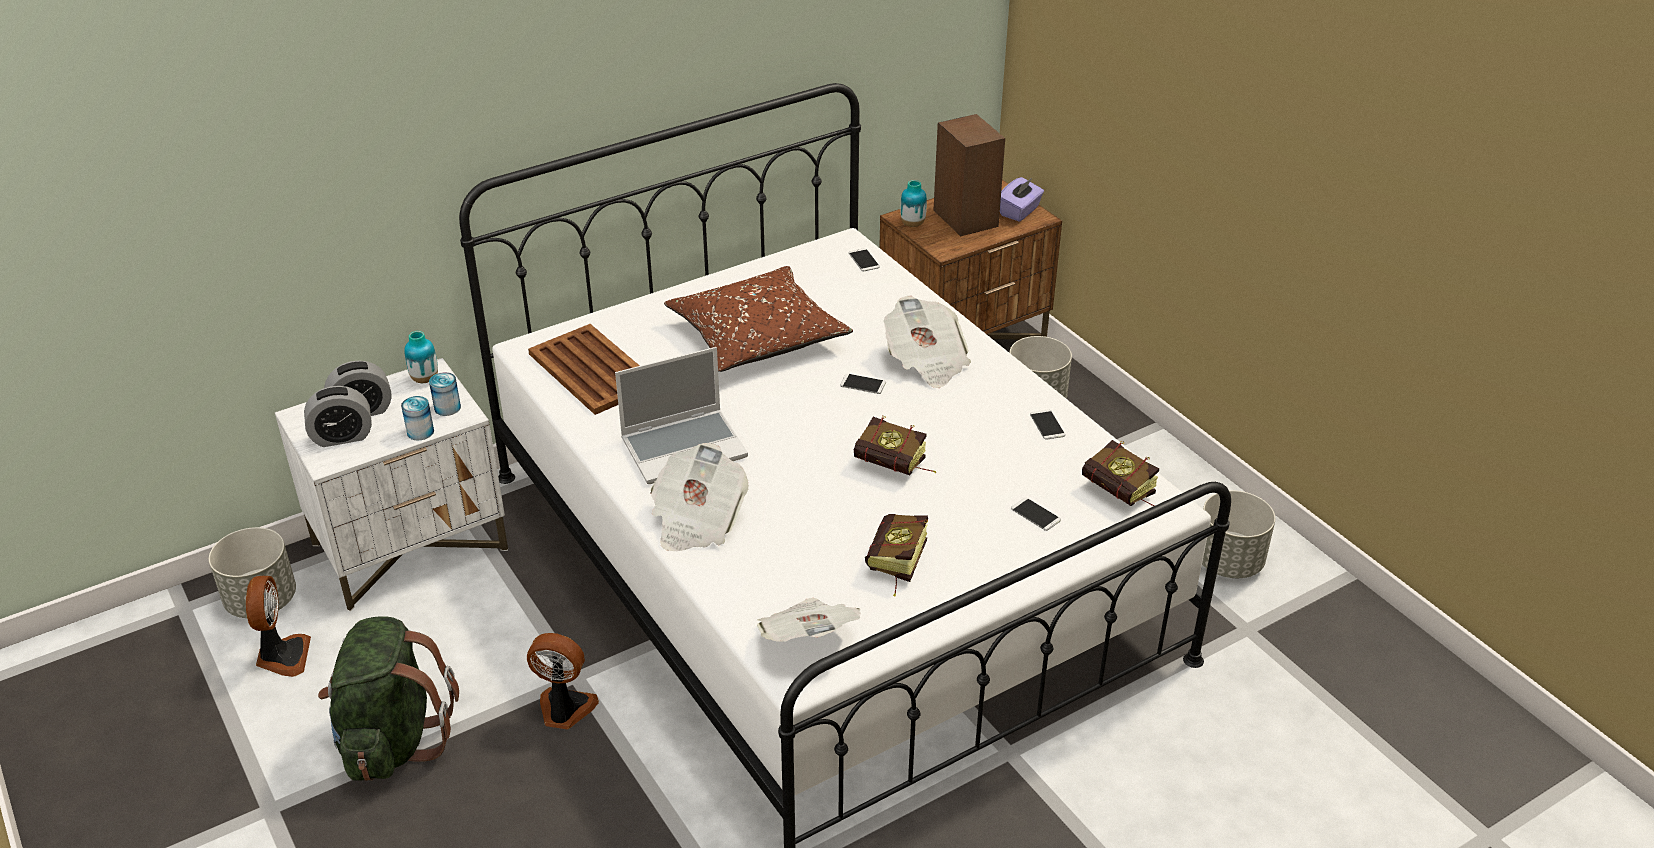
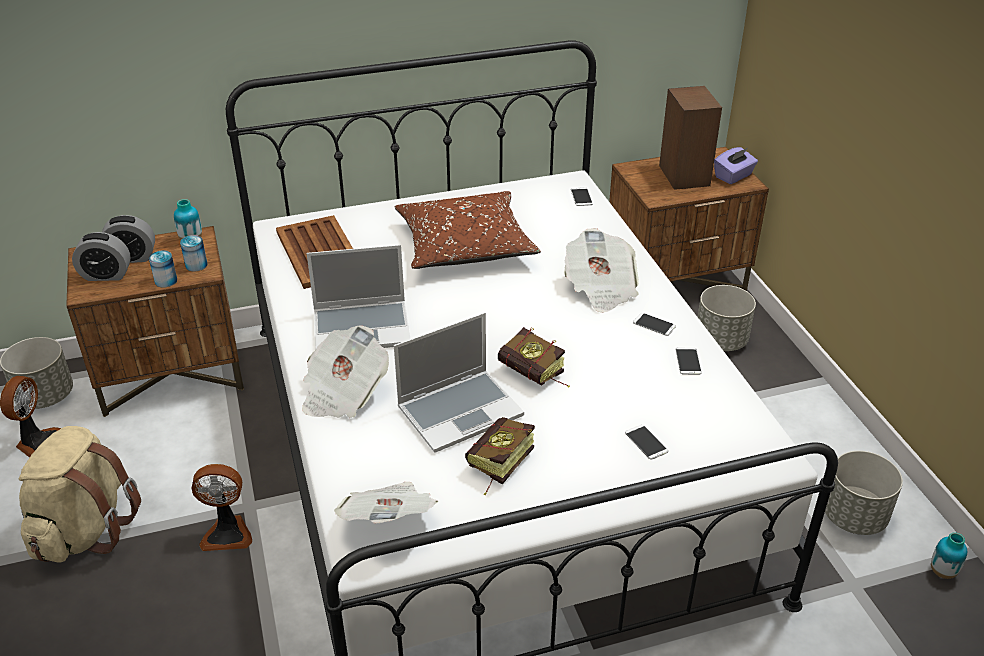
camera: 15 degrees right, 0 degrees up
white nightstand [275,358,508,611] -> brown nightstand [66,226,244,417]
green backpack [318,616,459,781] -> beige backpack [19,426,141,562]
fan [527,633,599,729] -> fan turned 150 degrees clockwise [191,464,252,551]
phone [840,374,886,394] -> phone moved to [633,313,676,336]
vase [900,180,927,227] -> vase moved to [931,532,967,579]
book [1082,440,1159,506] -> none
none -> laptop [394,312,524,453]

